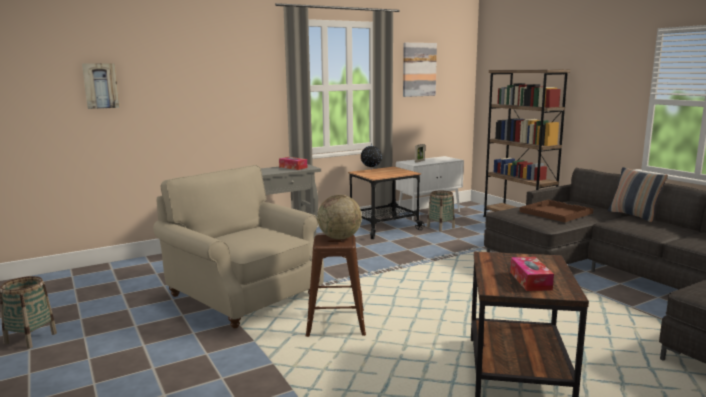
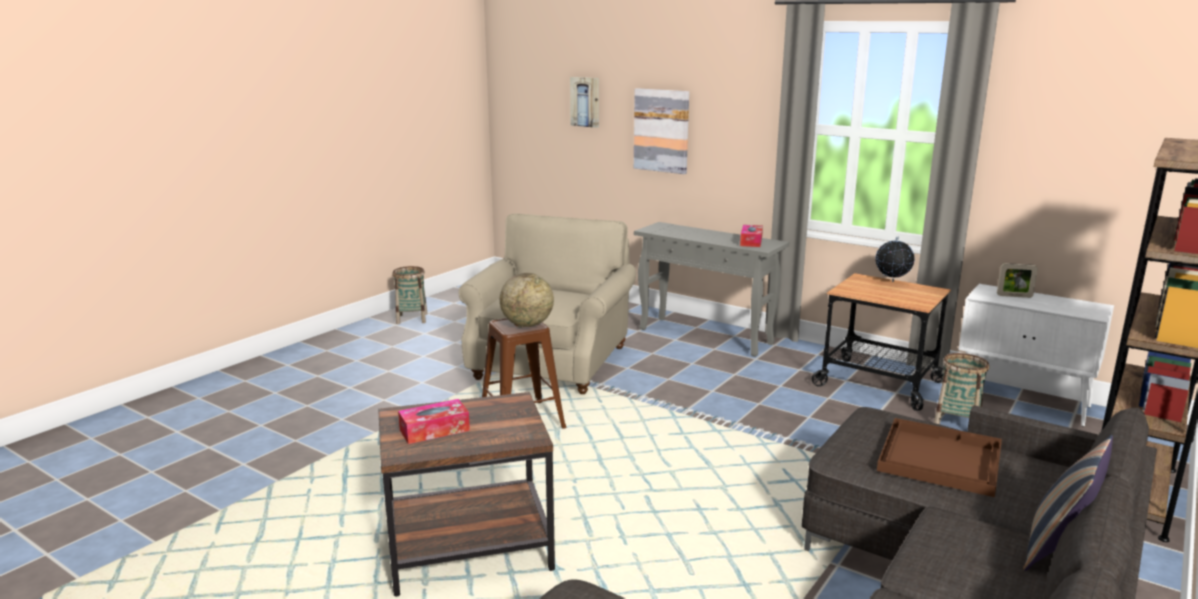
camera: 65 degrees right, 5 degrees up
picture [403,43,437,97] -> picture moved to [634,88,689,174]

